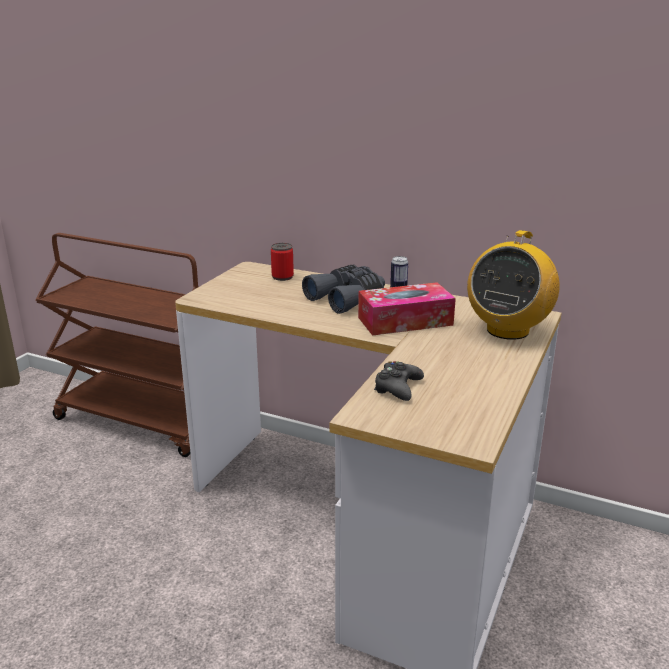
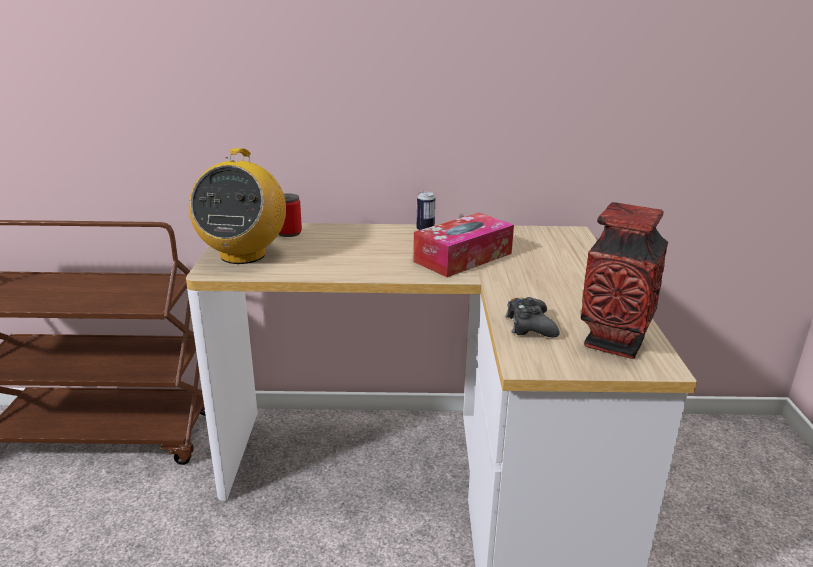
camera: 25 degrees left, 0 degrees up
grey binoculars [302,265,385,314] -> none
radio [467,230,560,340] -> radio moved to [189,148,286,264]
none -> vase [581,202,668,359]

